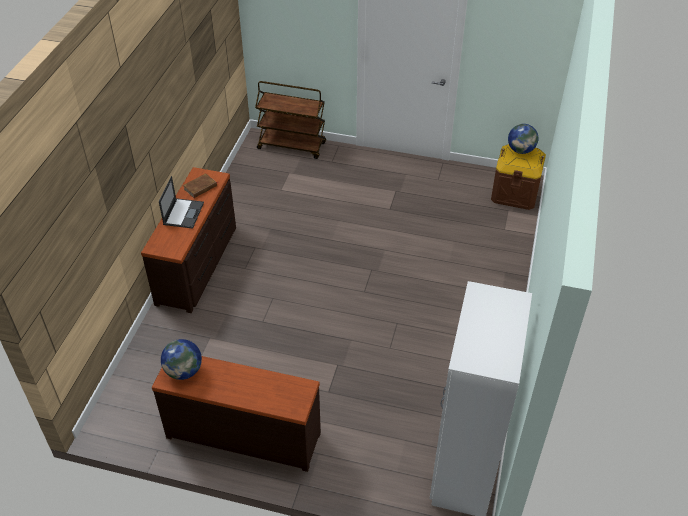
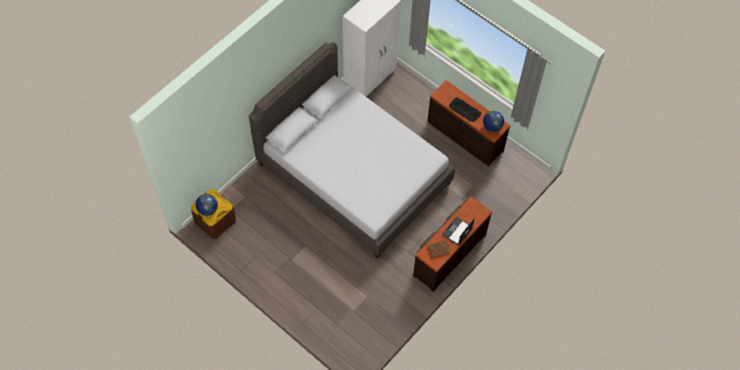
camera: 155 degrees left, 15 degrees up
brown cart [255,81,326,159] -> none
none -> grey bed [249,42,455,259]
none -> keyboard [449,97,481,122]

